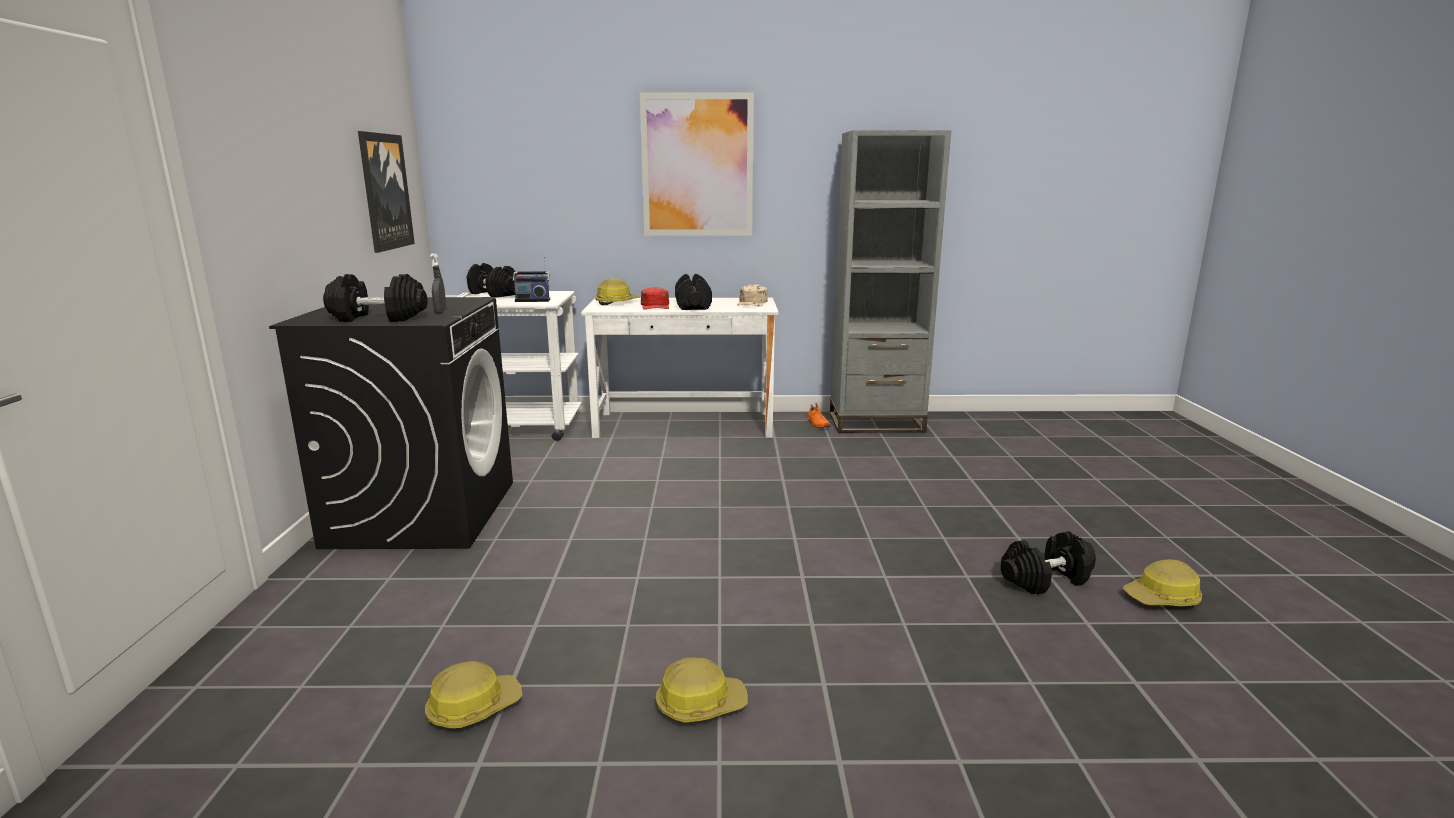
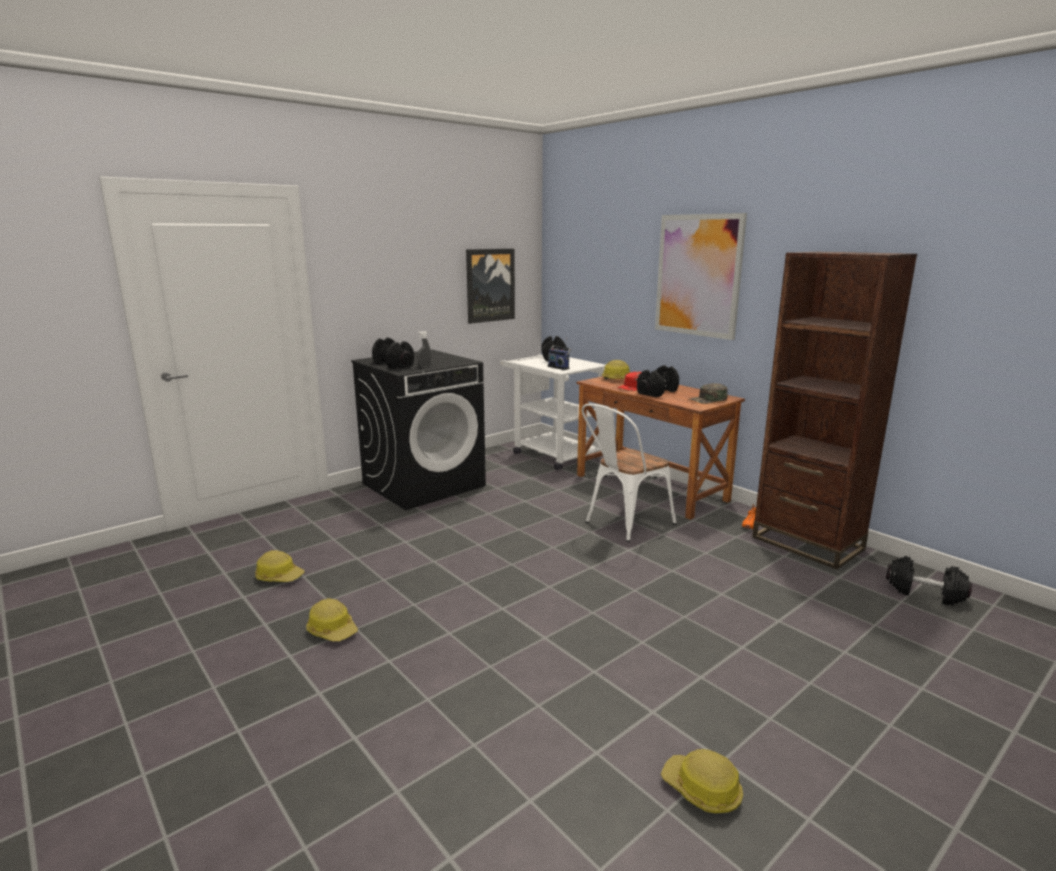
camera: 50 degrees right, 0 degrees up
white desk [581,298,779,438] -> brown desk [577,376,745,520]
beige cap [737,284,768,306] -> green cap [690,383,727,404]
grey bookcase [830,130,951,433] -> brown bookcase [752,252,917,569]
black dumbbell [1001,531,1096,594] -> black dumbbell moved to [886,556,972,606]
none -> white chair [582,404,677,542]

